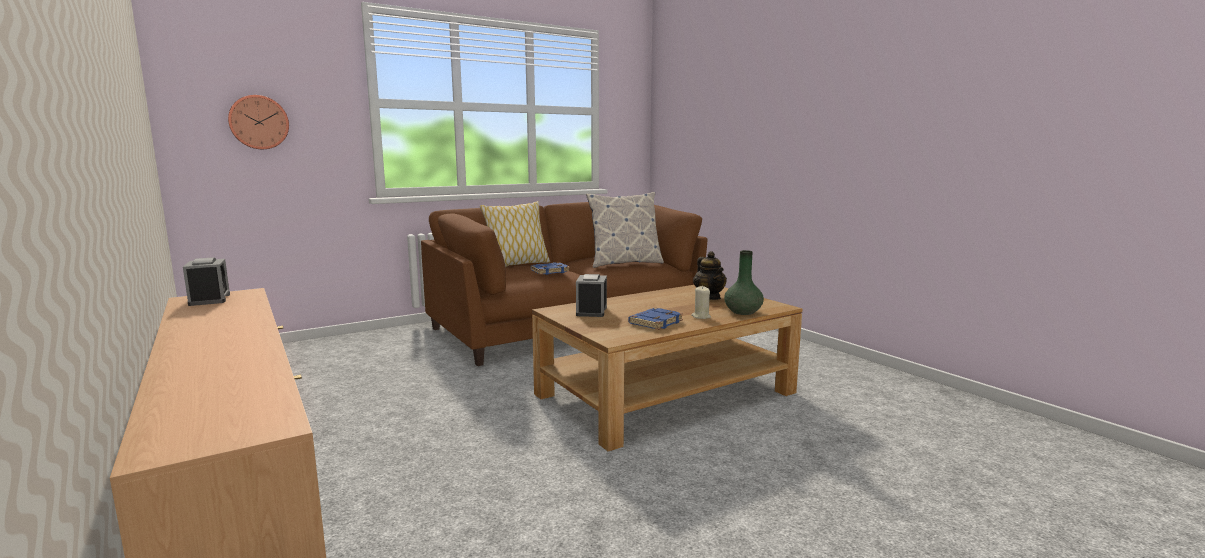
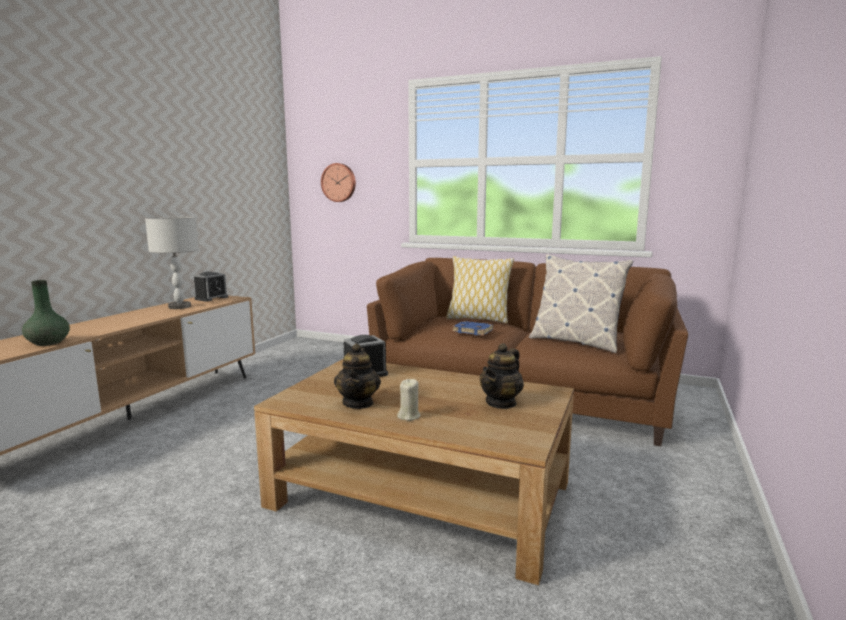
camera: 55 degrees right, 0 degrees up
blue book [628,308,683,330] -> teapot [334,343,381,409]
green vase [724,250,764,315] -> green vase moved to [22,280,70,346]
none -> grey table lamp [145,217,199,309]

